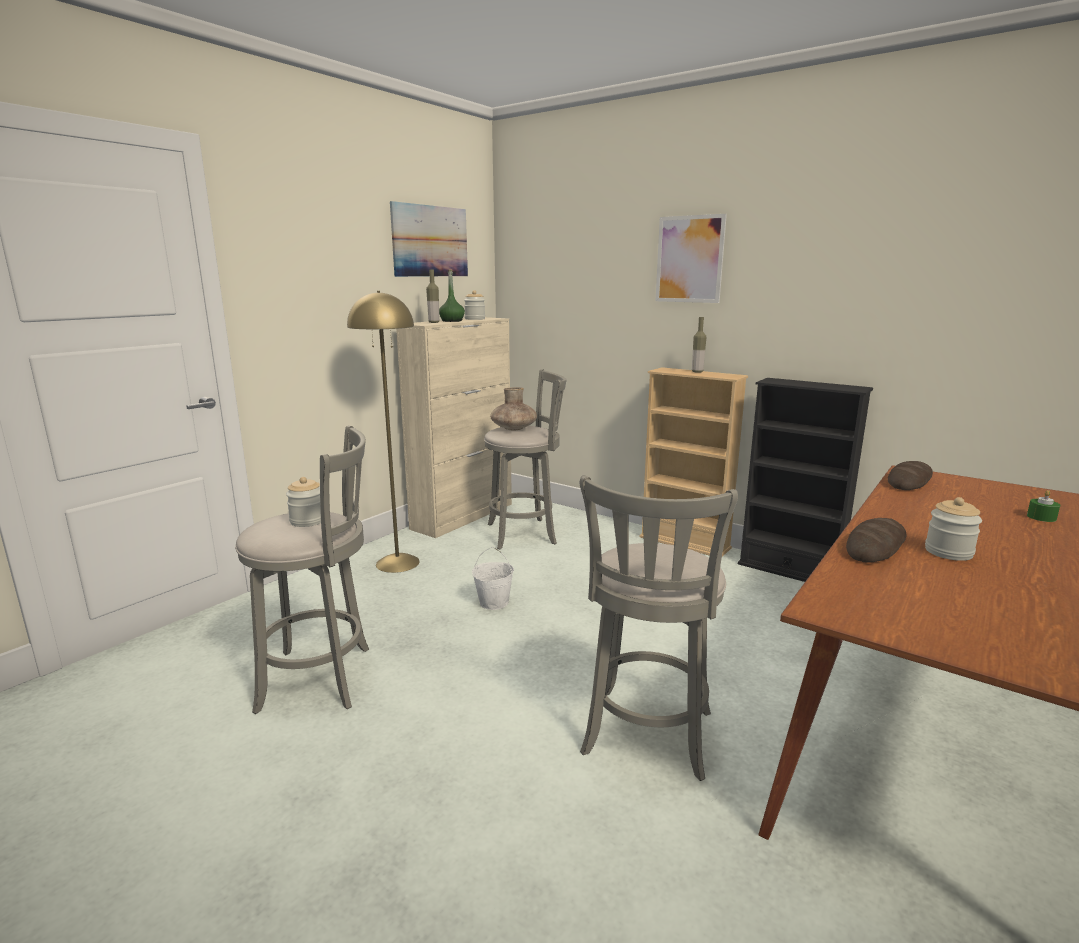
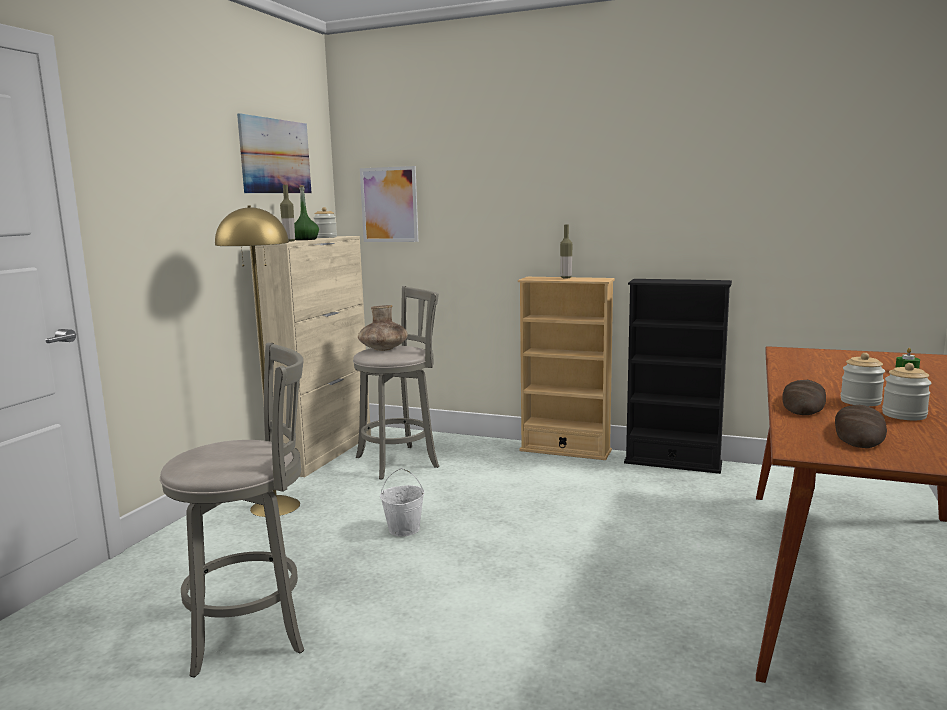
camera: 15 degrees left, 5 degrees down
jar [286,477,321,527] -> jar moved to [882,363,931,420]
grey stool [580,475,738,781] -> none
picture [655,214,727,303] -> picture moved to [360,166,419,242]
bread [888,461,933,490] -> bread moved to [835,405,887,448]

